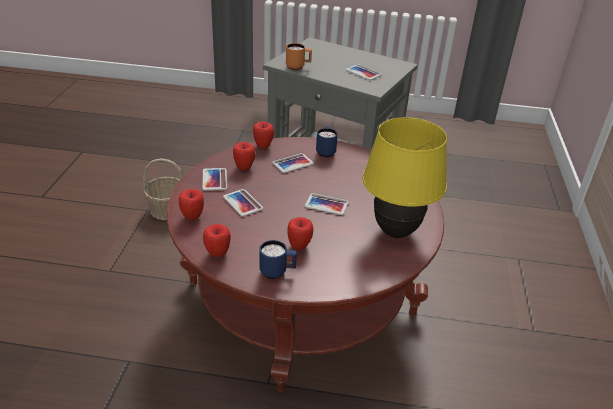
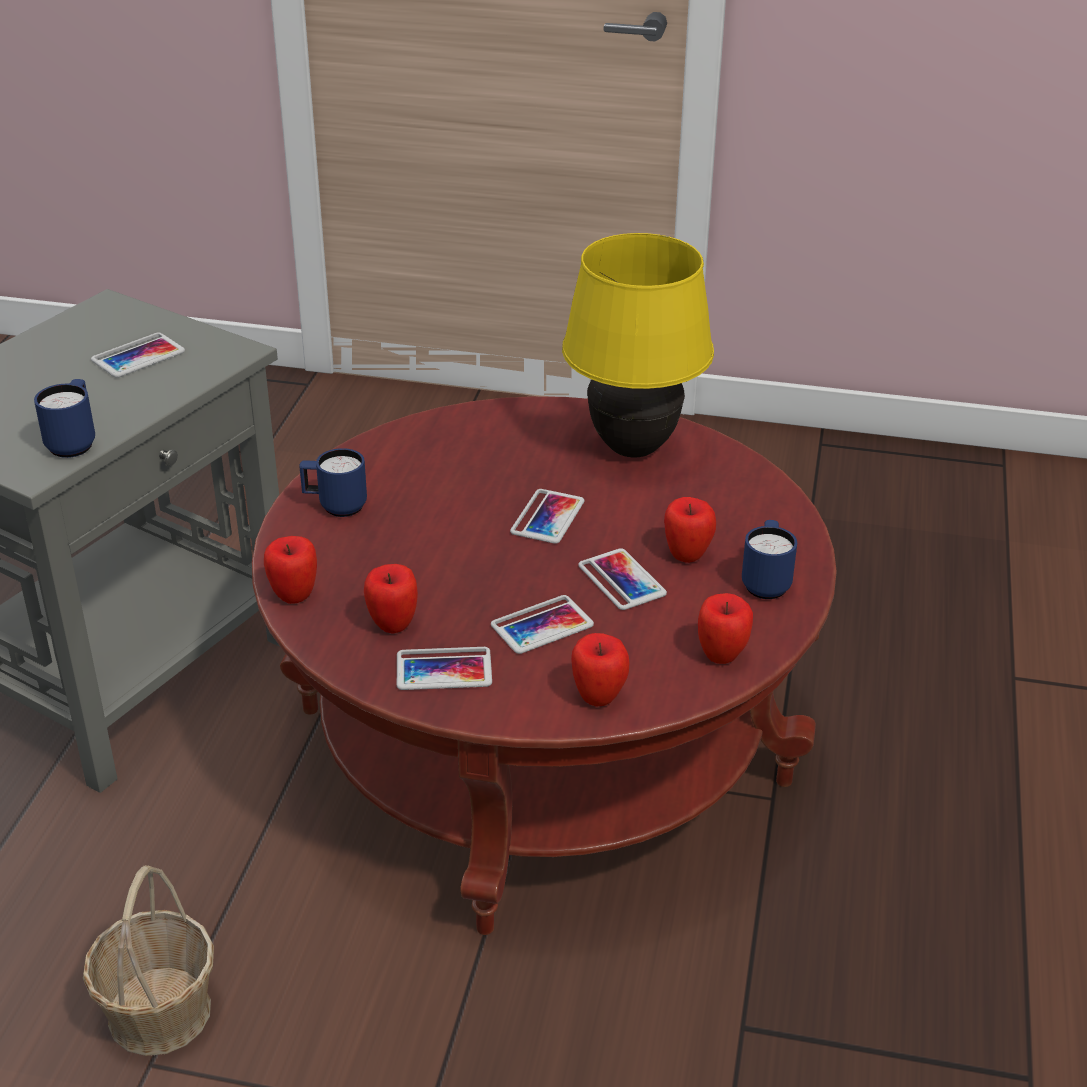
camera: 85 degrees left, 0 degrees up
phone [272,153,314,173] -> phone moved to [578,548,667,610]
orange mug [286,43,312,70] -> blue mug [34,379,95,458]

